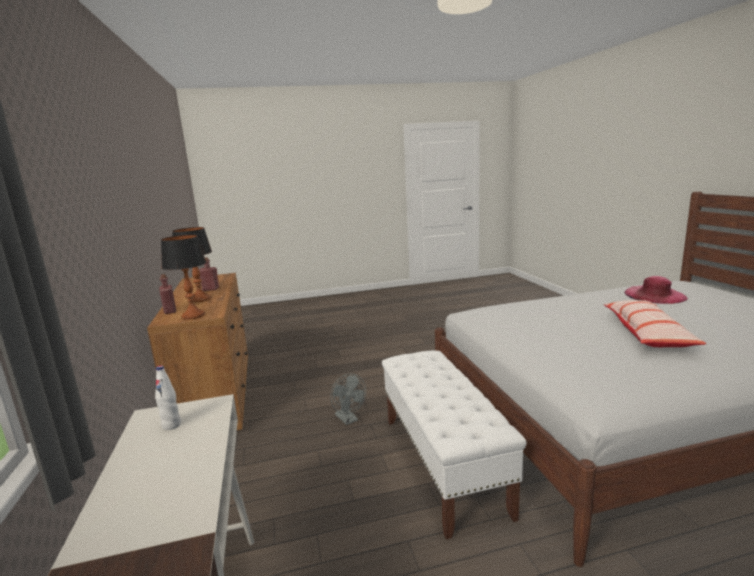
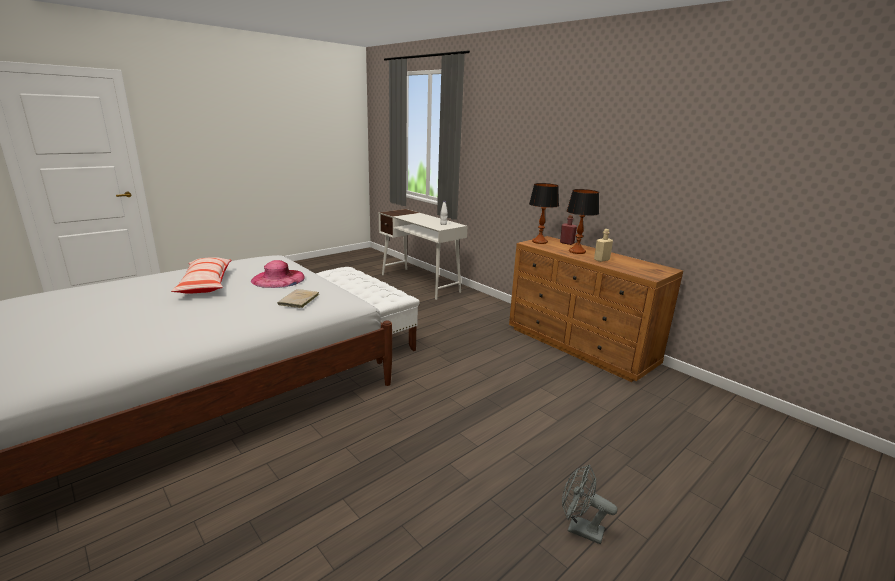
camera: 150 degrees right, 5 degrees up
red bottle [199,257,219,291] -> beige bottle [594,229,613,262]
grey fan [330,374,366,425] -> grey fan moved to [562,465,617,545]
pink hat [624,276,688,304] -> pink hat moved to [251,260,305,288]
none -> beige book [277,289,319,308]

